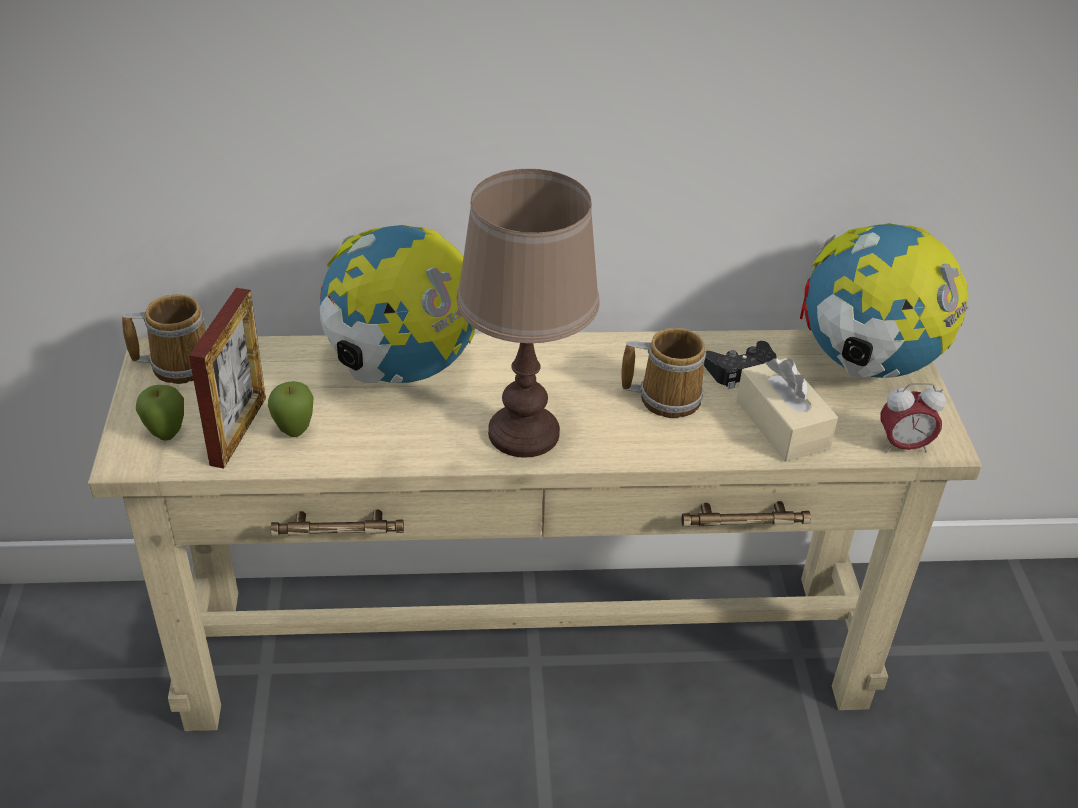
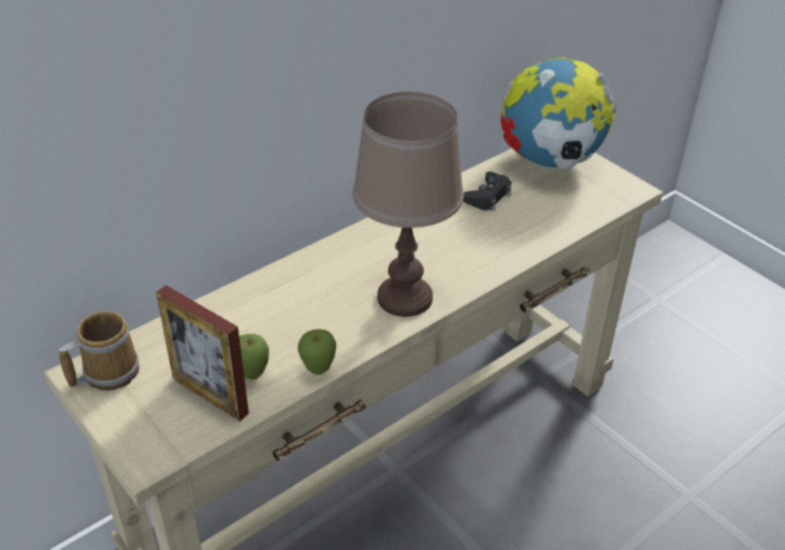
camera: 35 degrees left, 0 degrees up
apple [136,385,184,441] -> apple moved to [298,329,336,375]
picture frame [189,288,266,468] -> picture frame turned 150 degrees clockwise [156,285,249,421]
globe [320,225,476,383] -> none
mug [622,328,706,418] -> none
beige tissue box [737,358,838,462] -> none
alarm clock [881,383,946,453] -> none

